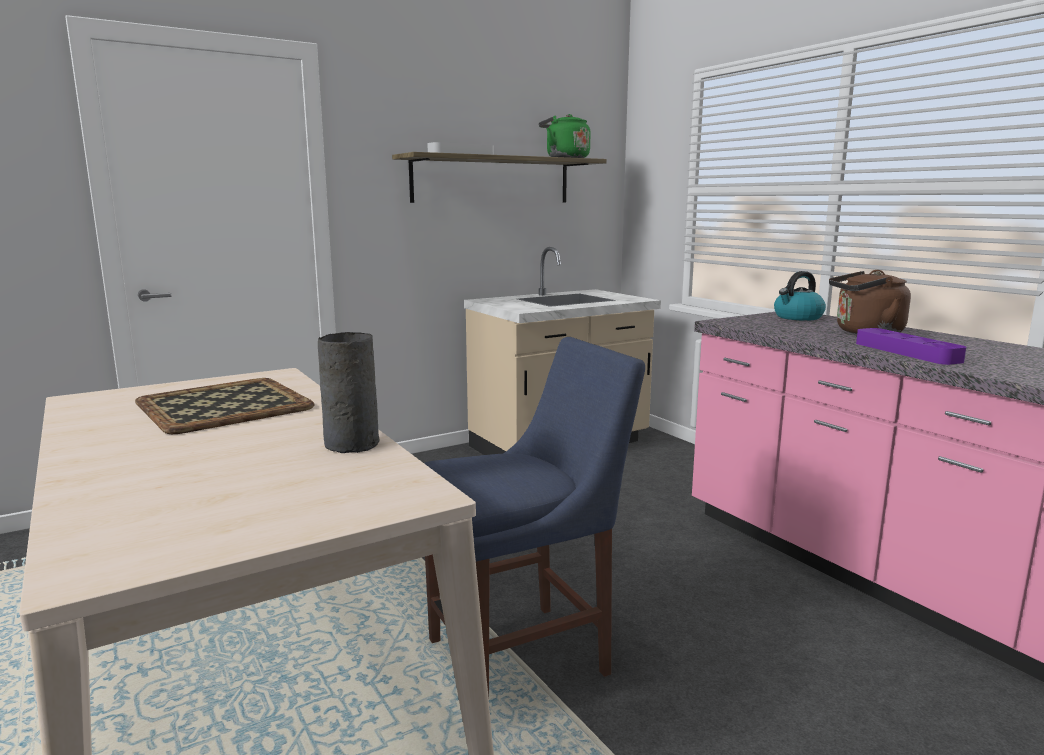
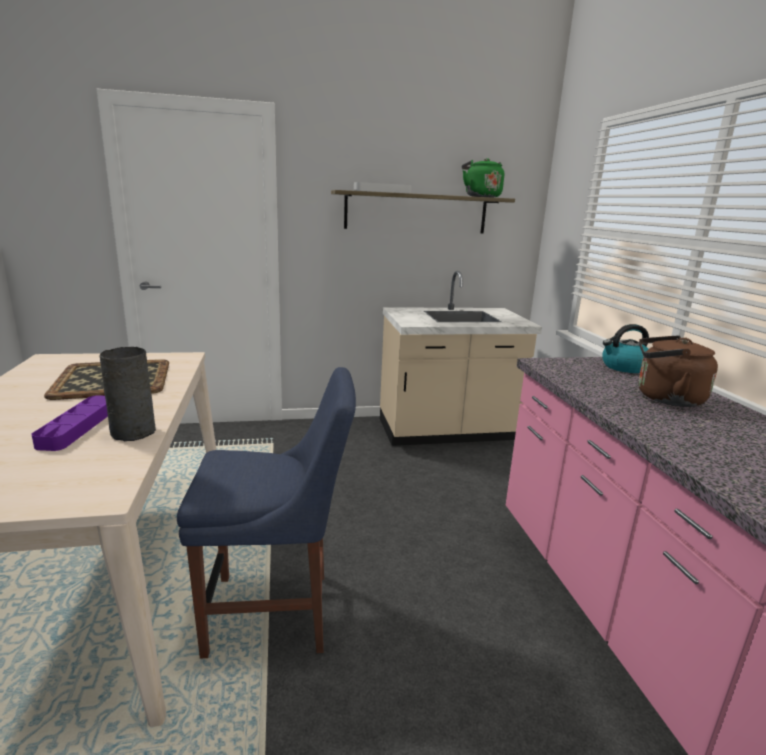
camera: 20 degrees right, 5 degrees up
purple tray [856,328,966,365] -> purple tray moved to [31,395,108,451]

